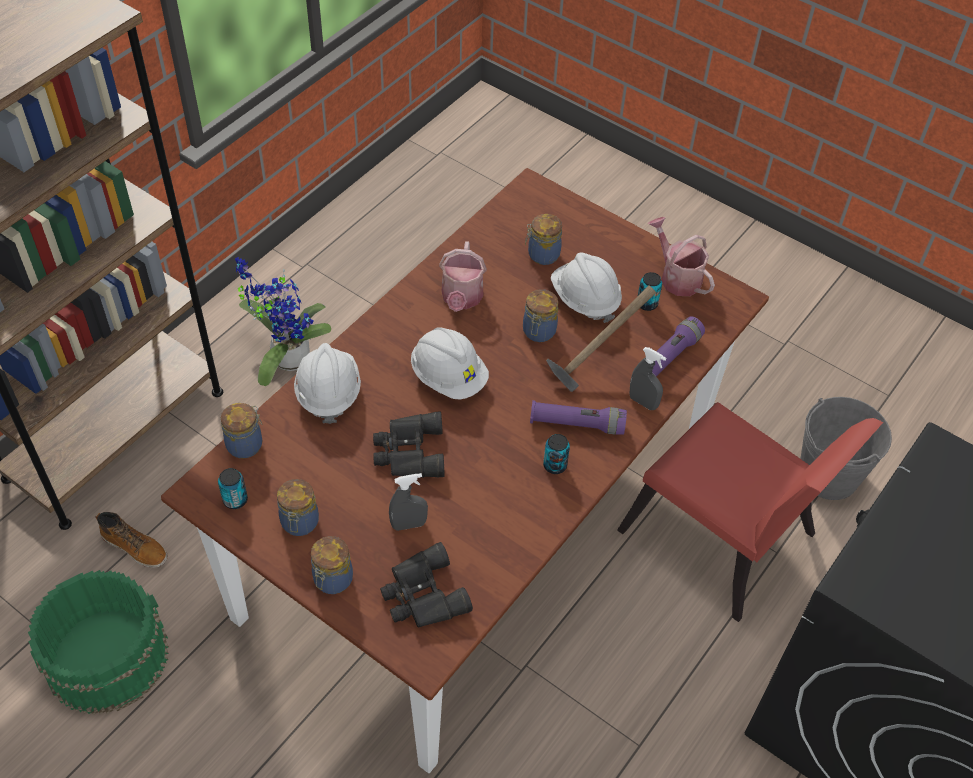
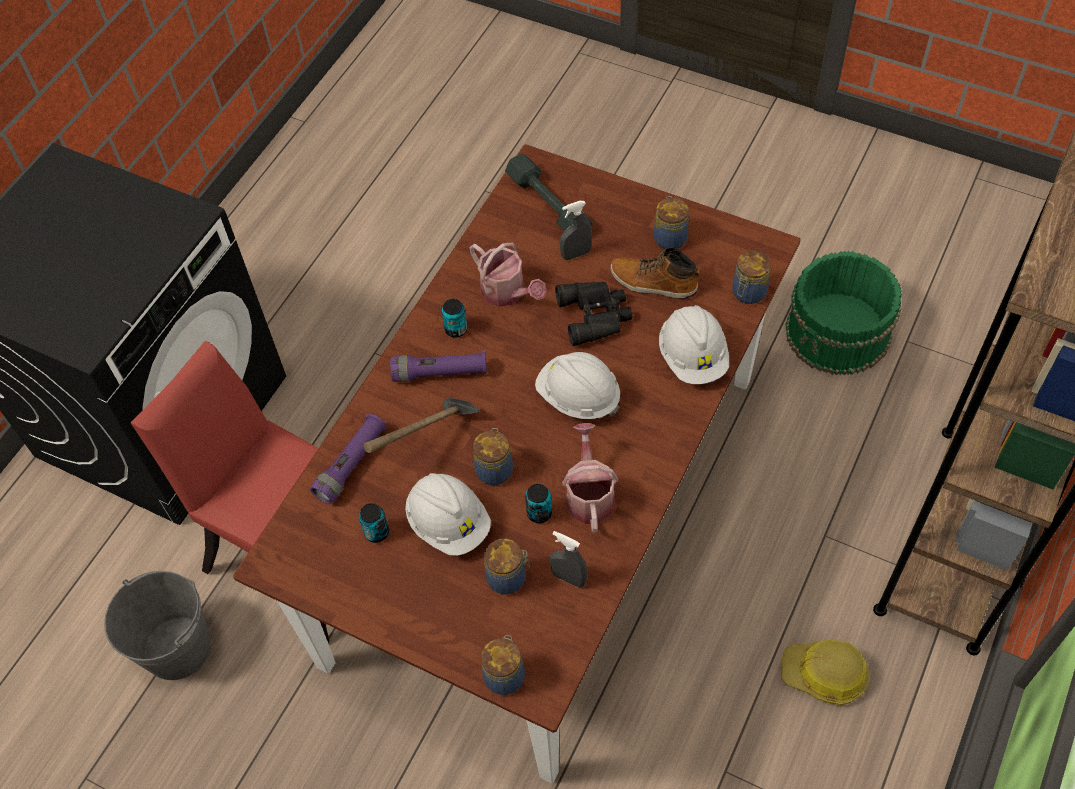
camera: 175 degrees right, 5 degrees up
boot [96,512,168,568] -> boot moved to [610,248,700,299]
can [218,468,248,509] -> can moved to [525,484,552,523]
potted plant [235,257,331,386] -> hard hat [781,640,869,705]
jar [311,536,353,594] -> jar moved to [481,635,525,695]
black binoculars [380,542,473,627] -> grey dumbbell [505,153,593,231]
grey spray bottle [629,347,666,410] -> grey spray bottle moved to [550,531,588,588]
watering can [648,217,715,296] -> watering can moved to [469,243,547,307]

